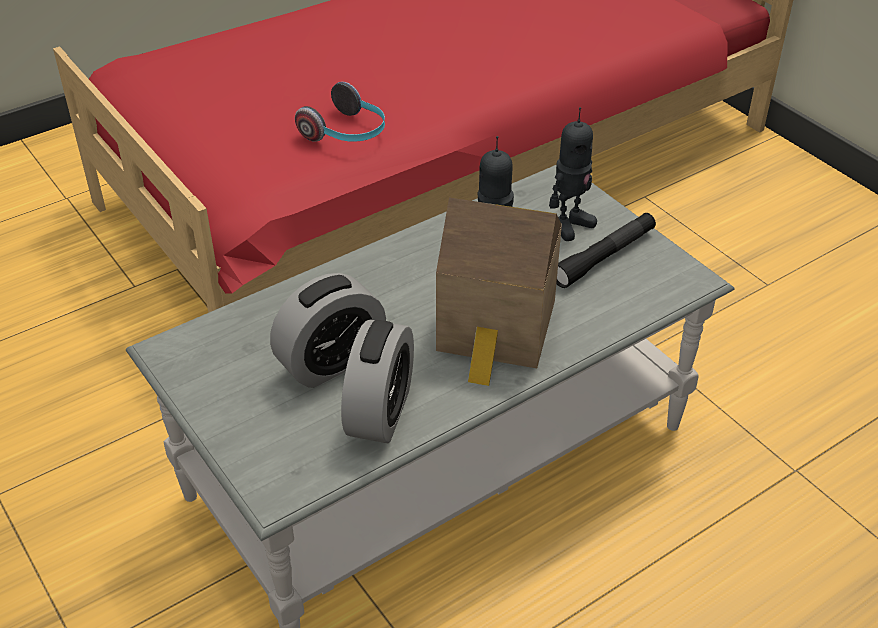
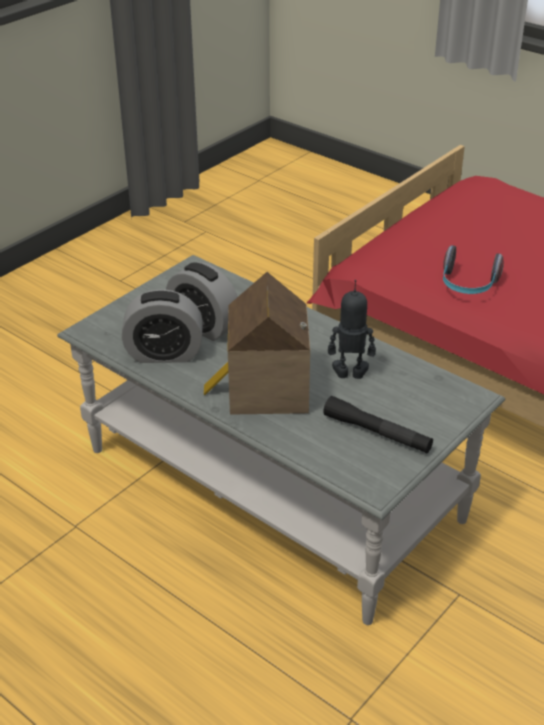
camera: 75 degrees right, 5 degrees down
toy robot [549,107,597,241] -> none

